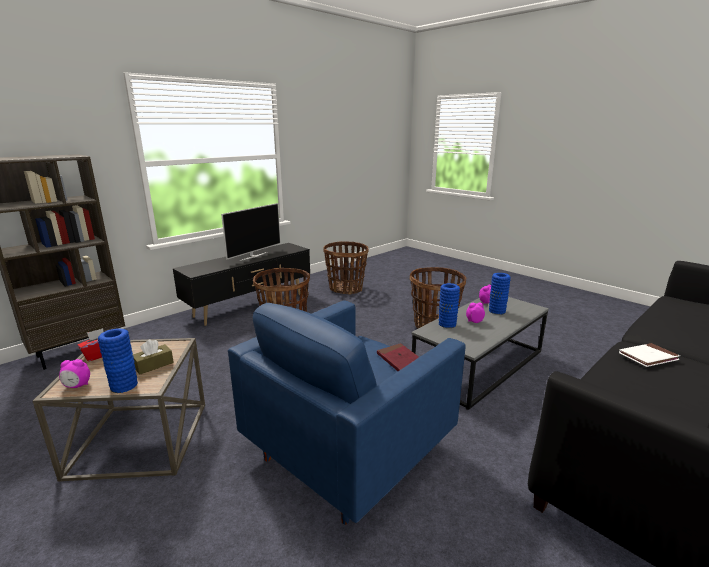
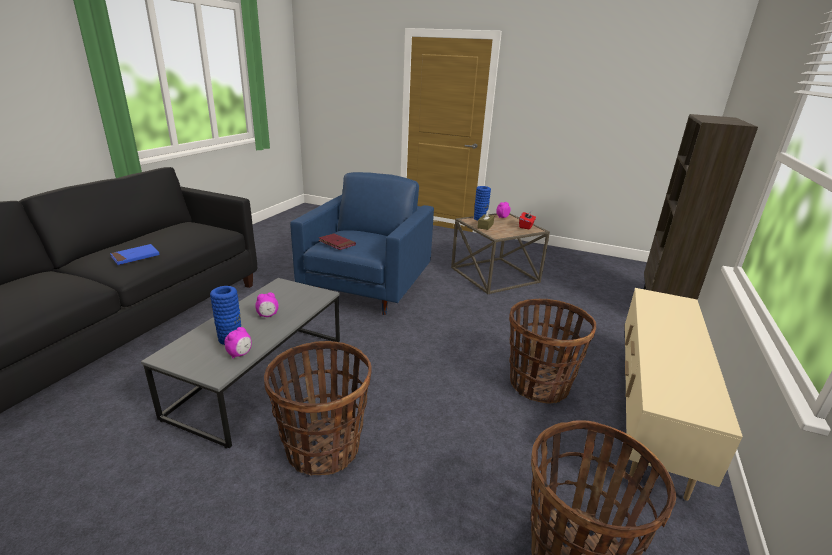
camera: 155 degrees right, 5 degrees up
black tv stand [173,243,310,326] -> beige tv stand [625,288,743,501]
television [221,203,281,261] -> none
blue vase [439,283,460,328] -> none
white book [619,343,680,367] -> blue book [110,244,160,265]

